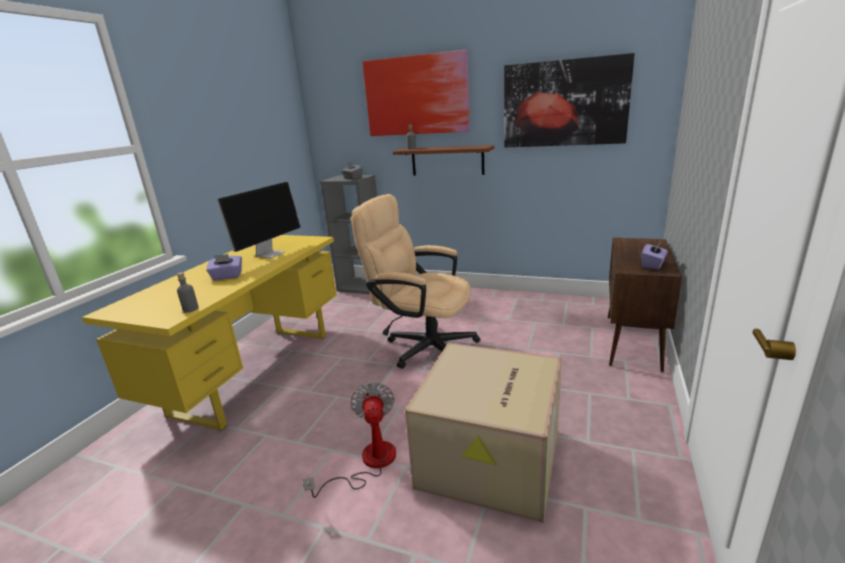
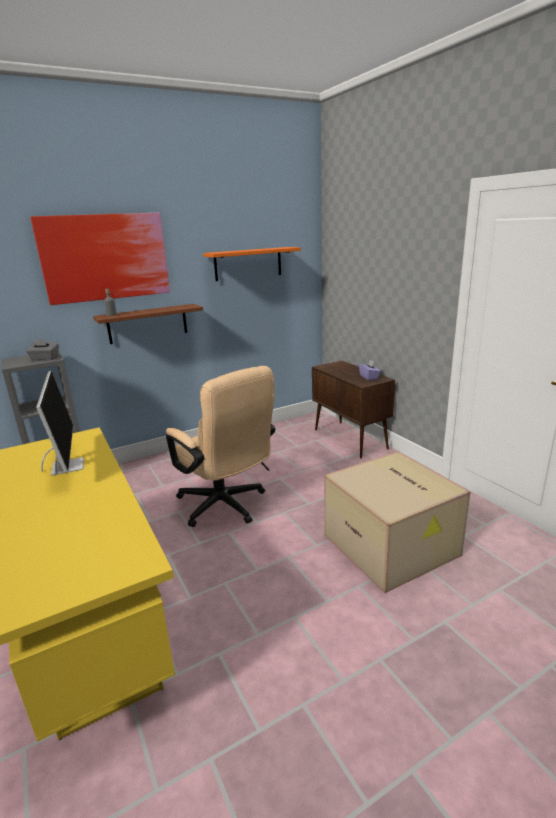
camera: 50 degrees left, 0 degrees up
grey bottle [177,272,199,312] -> none
purple tissue box [206,254,242,280] -> none
fan [302,382,396,498] -> none
beige office chair [351,194,480,369] -> beige office chair turned 105 degrees counterclockwise [166,366,275,527]
picture [504,53,635,147] -> orange shelf [203,247,301,281]

